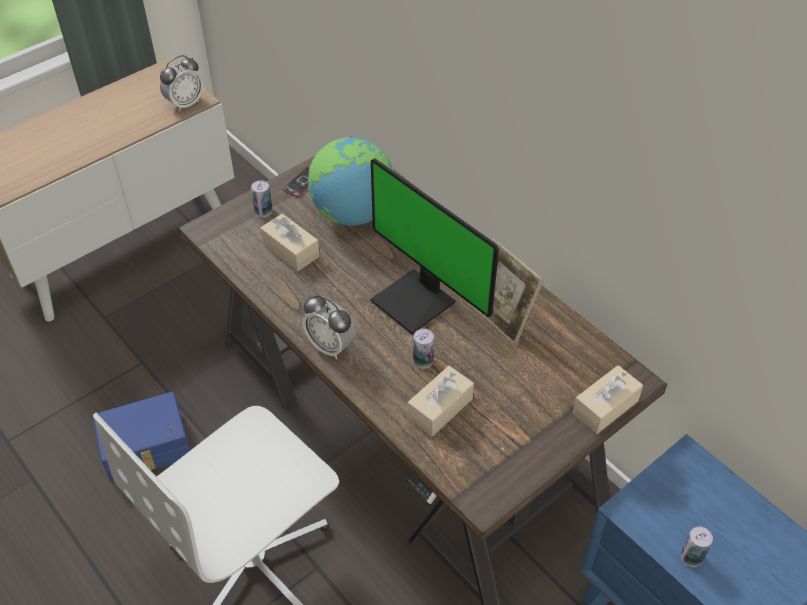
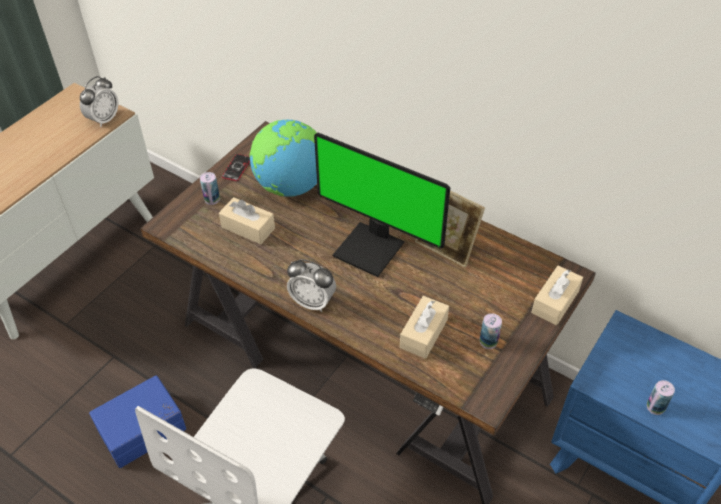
camera: 15 degrees left, 0 degrees up
can [413,329,434,369] -> can moved to [480,313,502,349]

